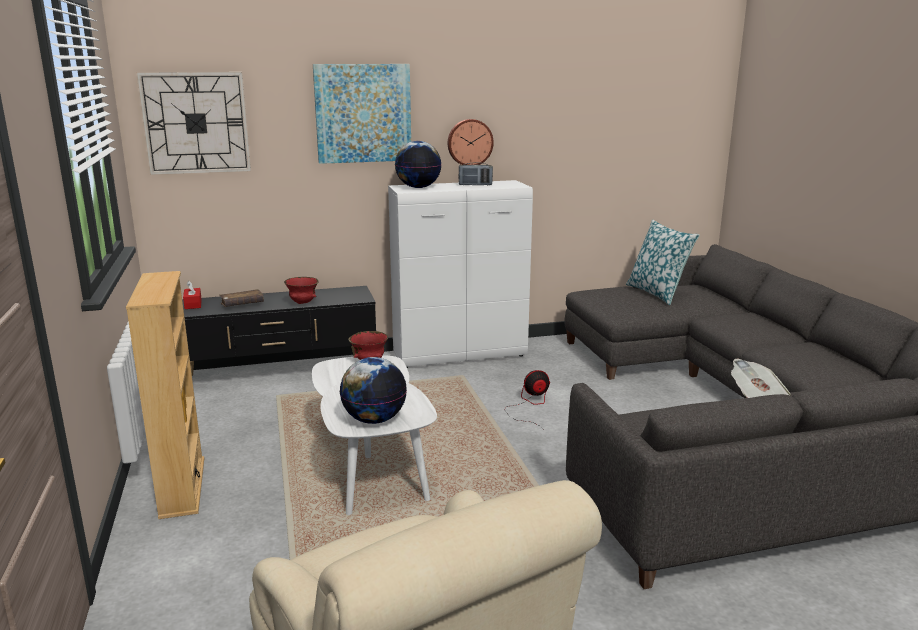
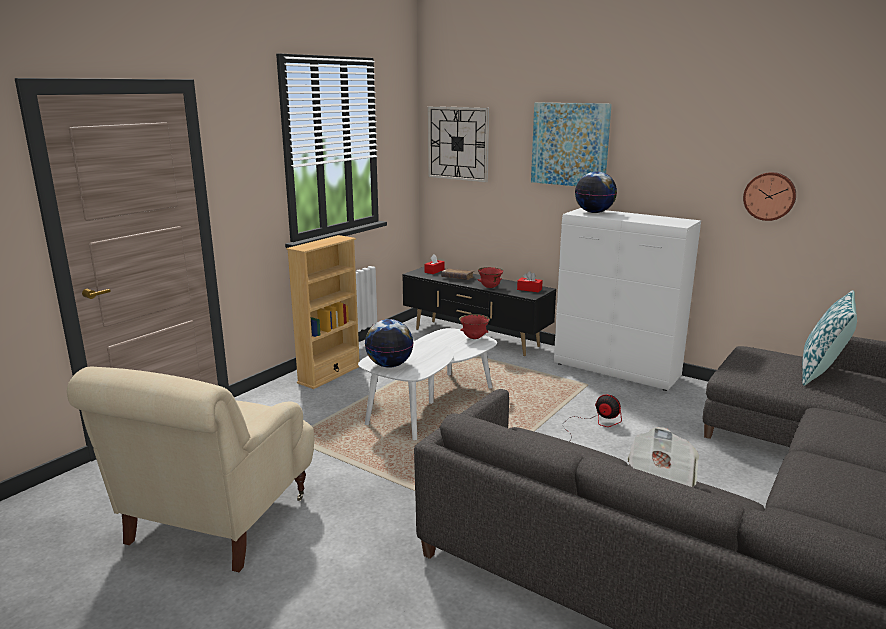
camera: 50 degrees right, 0 degrees up
wall clock [448,119,494,165] -> wall clock moved to [743,172,796,221]
radio [459,162,493,185] -> none
none -> red tissue box [517,271,543,293]

